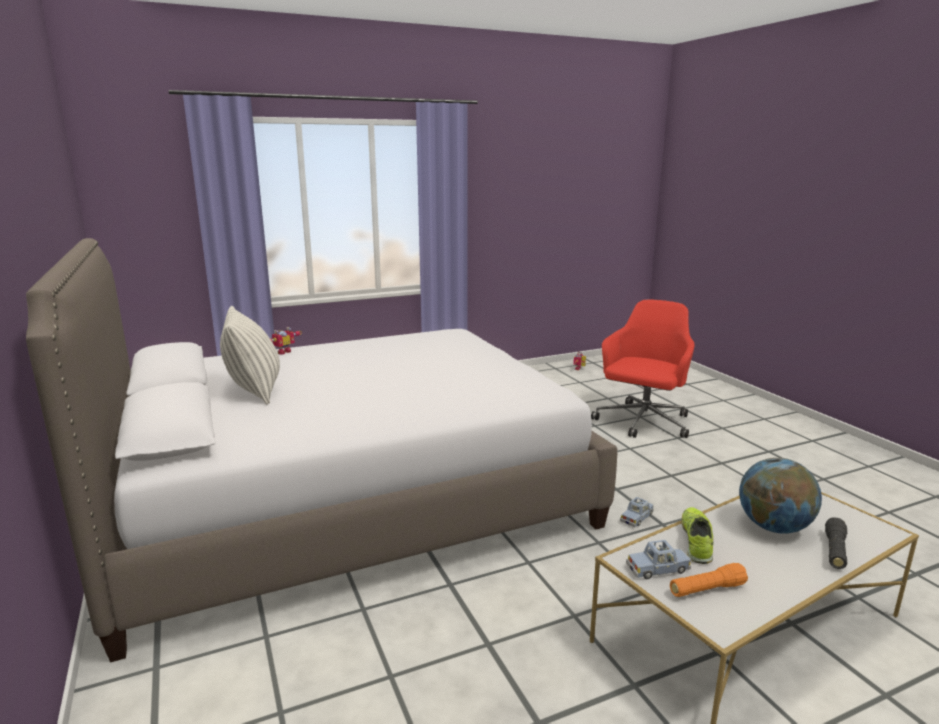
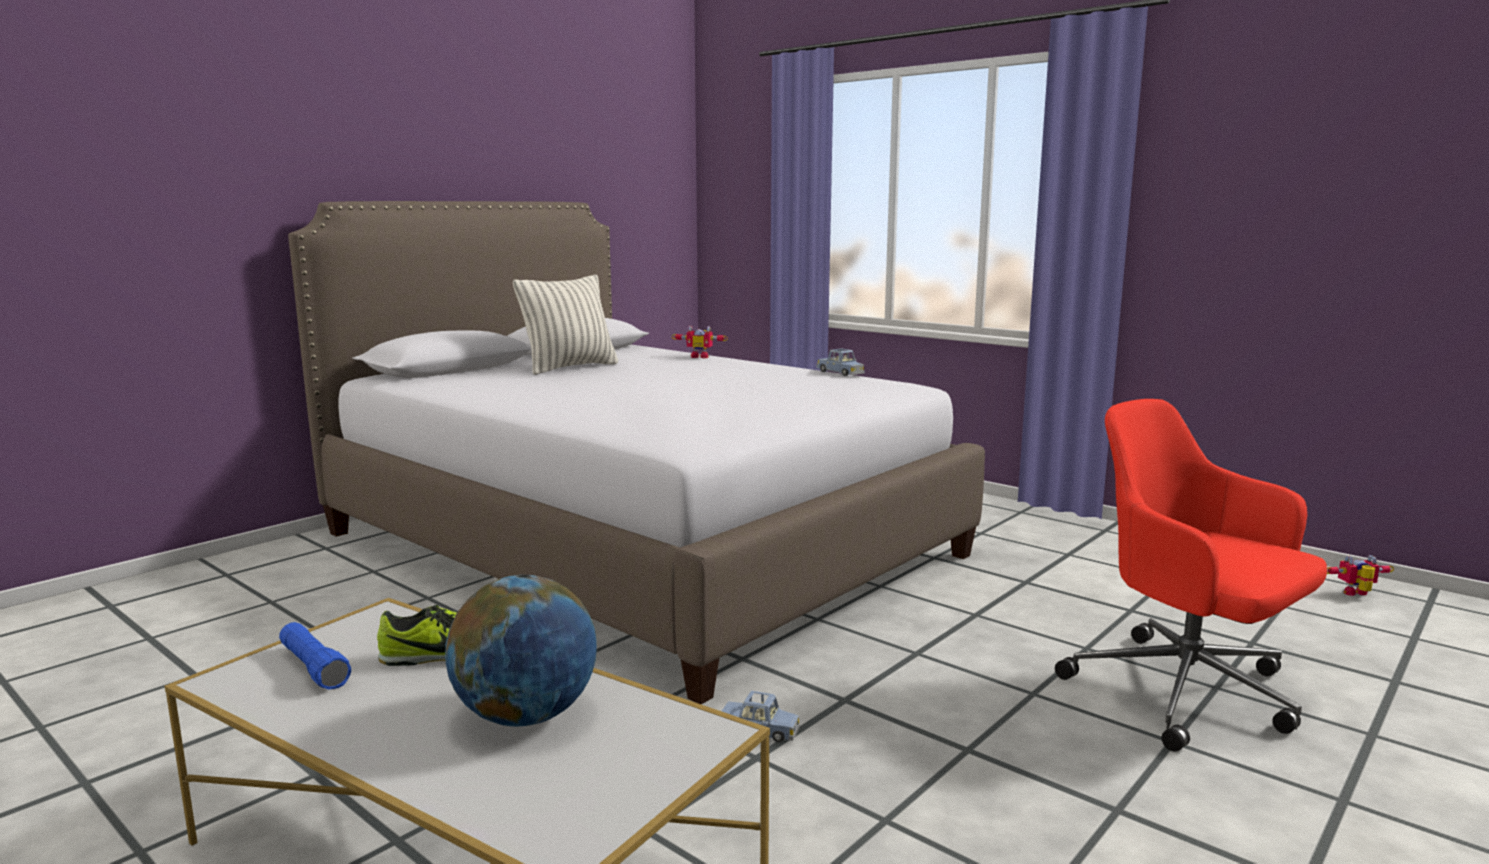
camera: 65 degrees right, 5 degrees down
red office chair [591,300,695,438] -> red office chair turned 135 degrees counterclockwise [1055,399,1327,752]
blue toy car [626,540,691,579] -> blue toy car moved to [816,349,865,376]
orange flashlight [670,563,748,597] -> blue flashlight [279,622,351,690]
black flashlight [825,517,847,569] -> none

